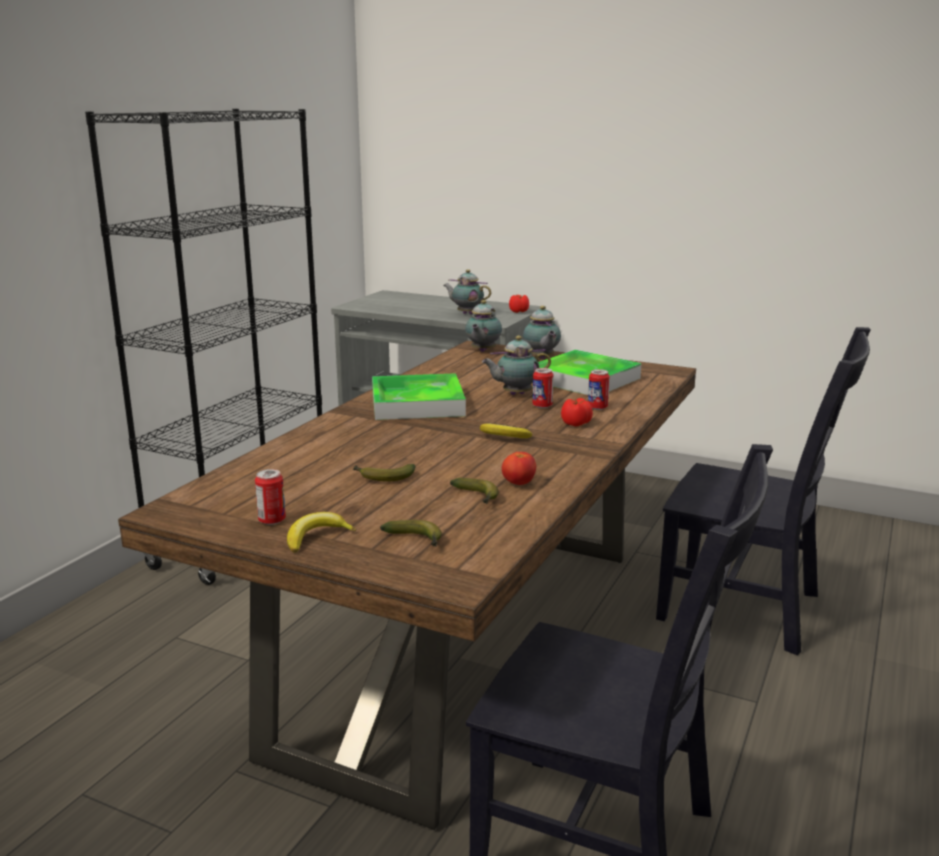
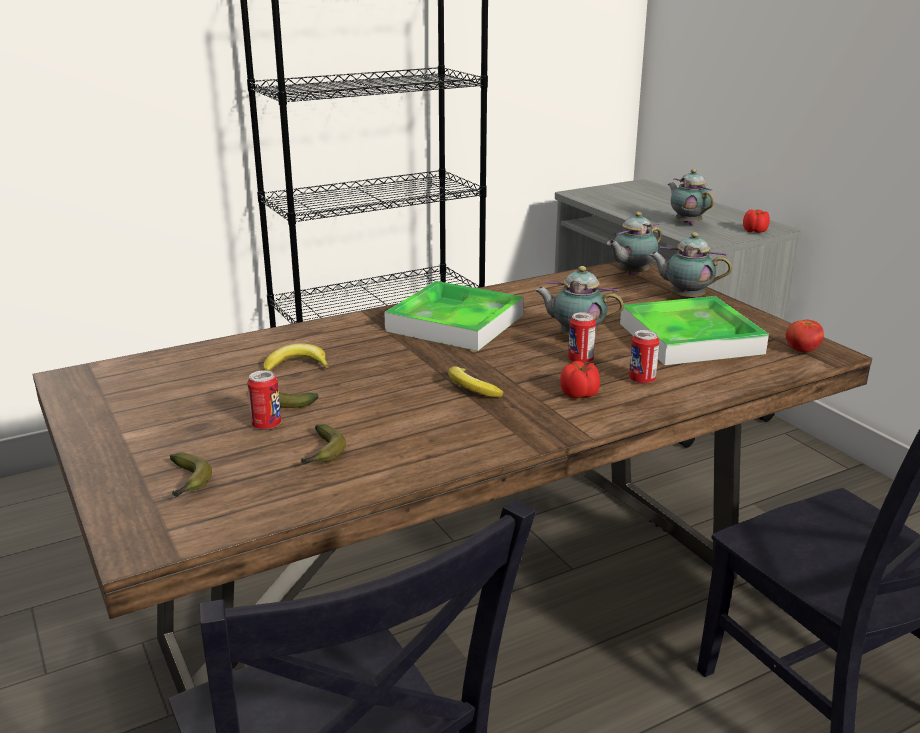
camera: 35 degrees right, 5 degrees up
can [255,469,286,525] -> can moved to [247,370,281,430]
banana [287,512,356,553] -> banana moved to [263,343,329,371]
tomato [502,452,536,485] -> tomato moved to [786,319,824,353]
teapot [523,306,561,359] -> teapot turned 90 degrees clockwise [649,232,732,298]

